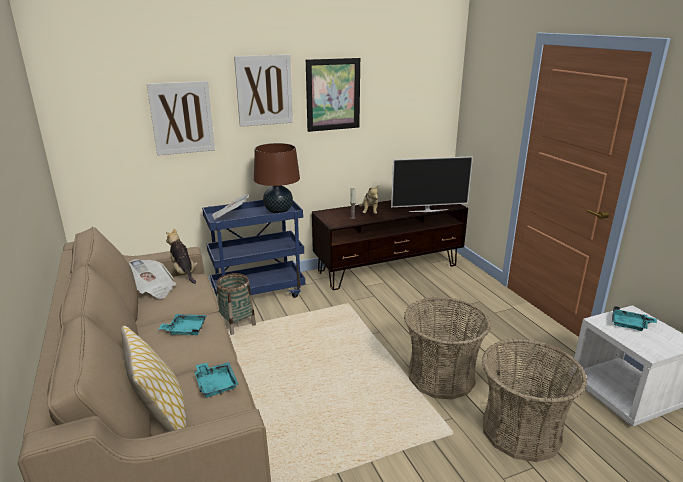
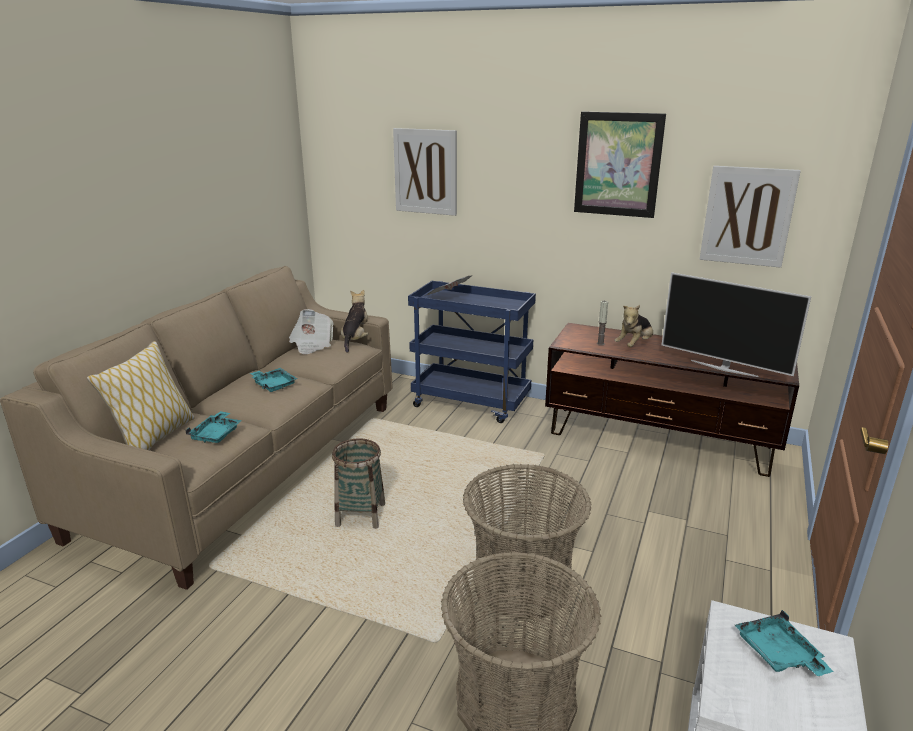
camera: 45 degrees right, 0 degrees up
basket [216,273,256,335] -> basket moved to [332,438,385,529]
picture [234,55,293,127] -> picture moved to [699,166,801,268]
brown table lamp [254,143,300,214] -> none

